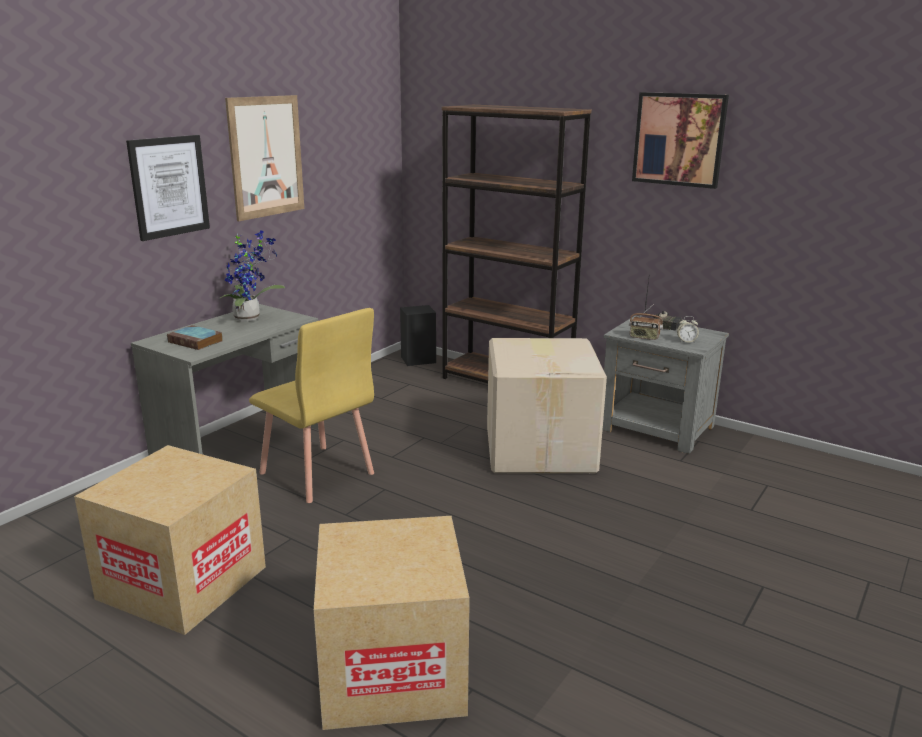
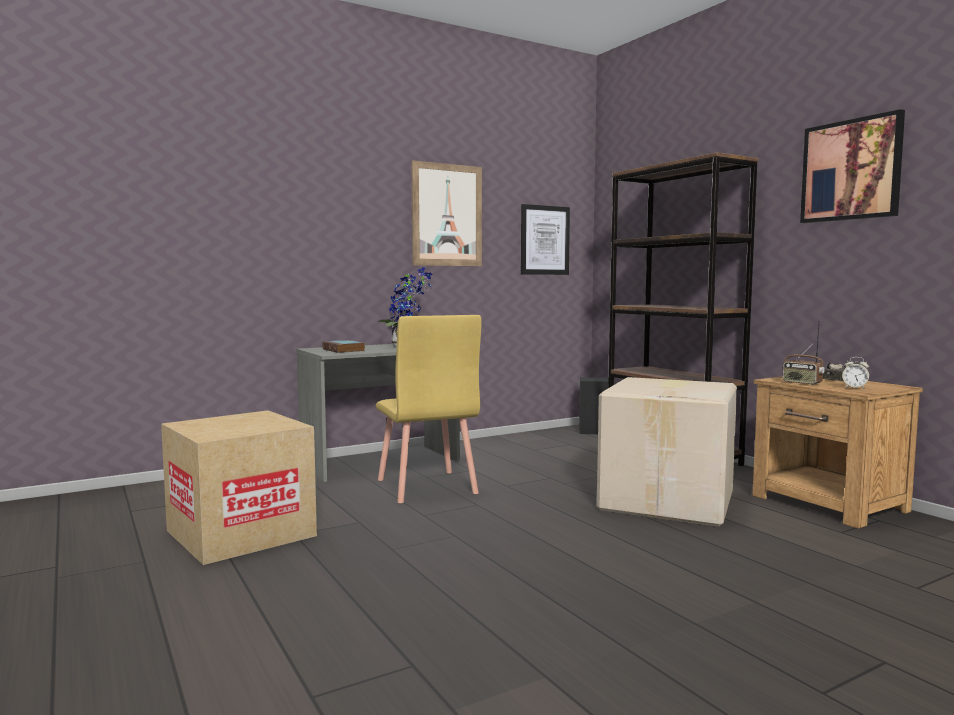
camera: 25 degrees right, 15 degrees down
picture [126,135,210,241] -> picture moved to [521,204,570,275]
cardboard box [314,516,470,730] -> none
grey nightstand [603,316,729,454] -> brown nightstand [752,377,923,529]

